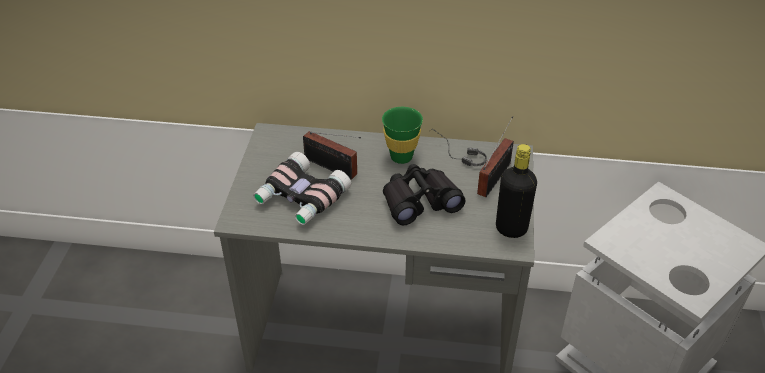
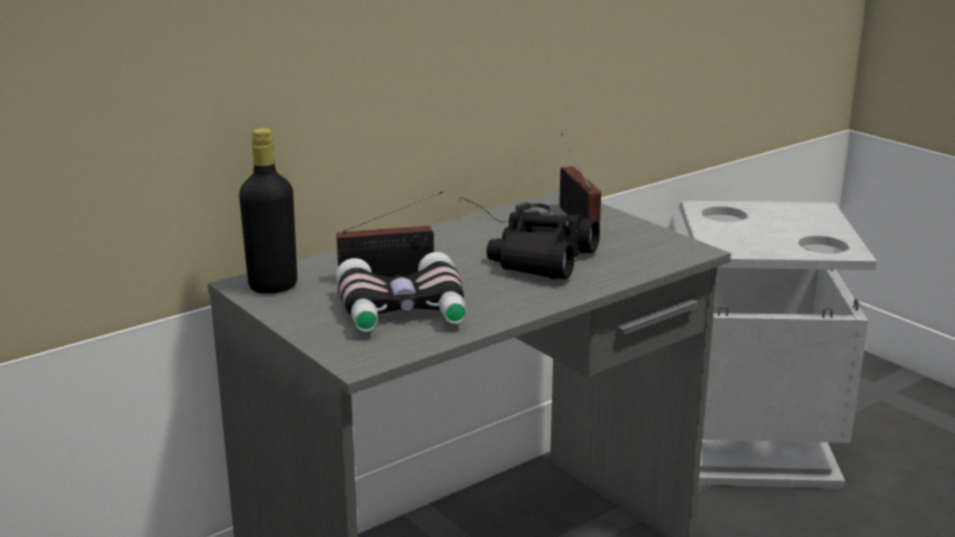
camera: 45 degrees left, 20 degrees down
green cup [382,107,423,164] -> none
black bottle [496,144,537,238] -> black bottle moved to [239,128,297,294]

